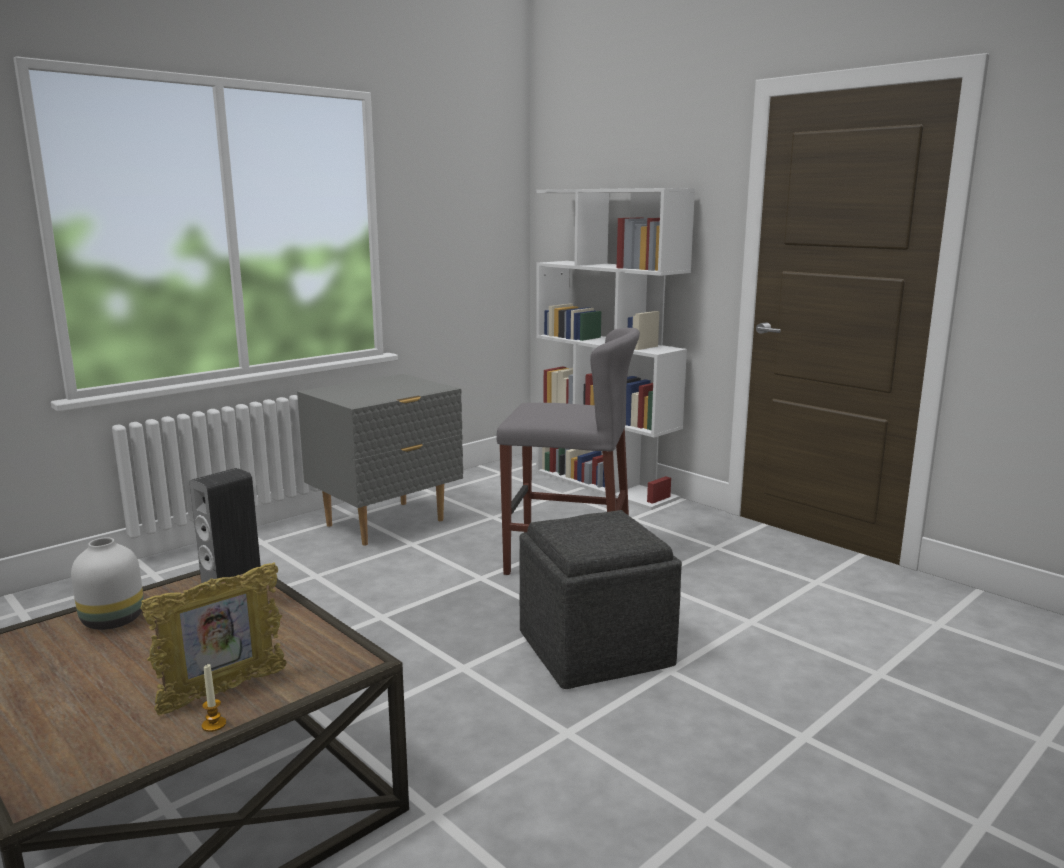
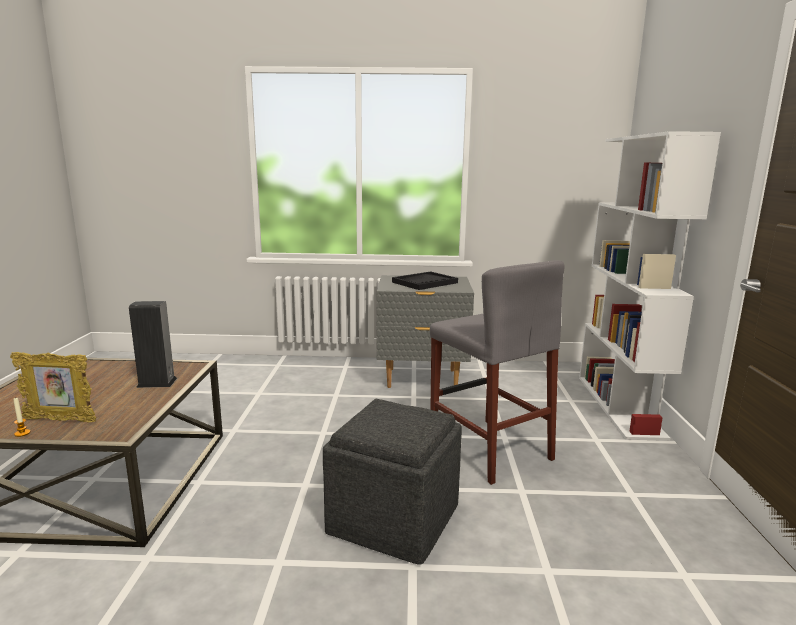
camera: 45 degrees right, 0 degrees up
white vase [71,537,144,630] -> none
none -> black tray [392,271,458,290]

